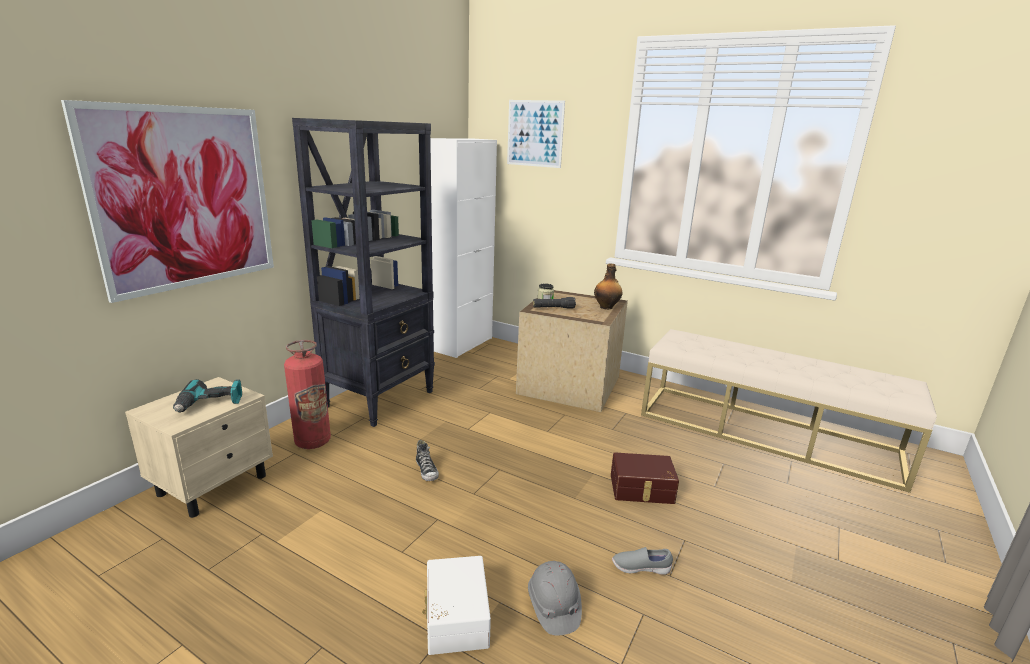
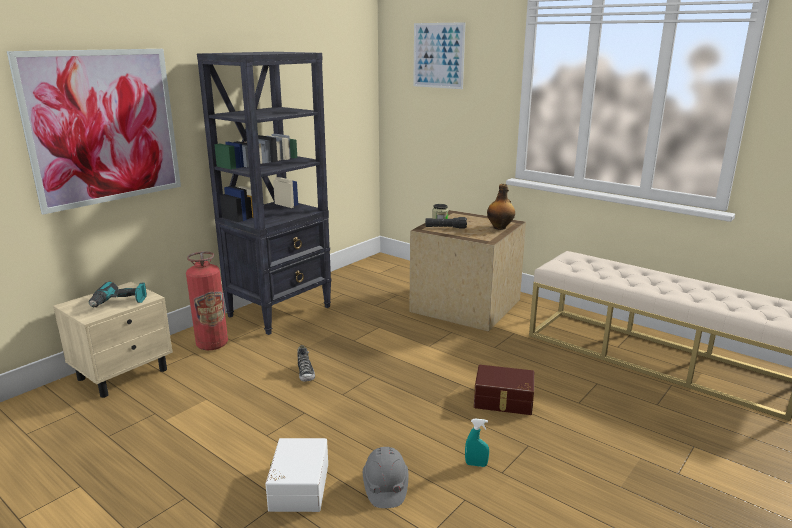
camera: 10 degrees right, 0 degrees up
white cabinet [430,138,497,358] -> none
grey shoe [612,547,673,575] -> turquoise spray bottle [465,418,489,467]

